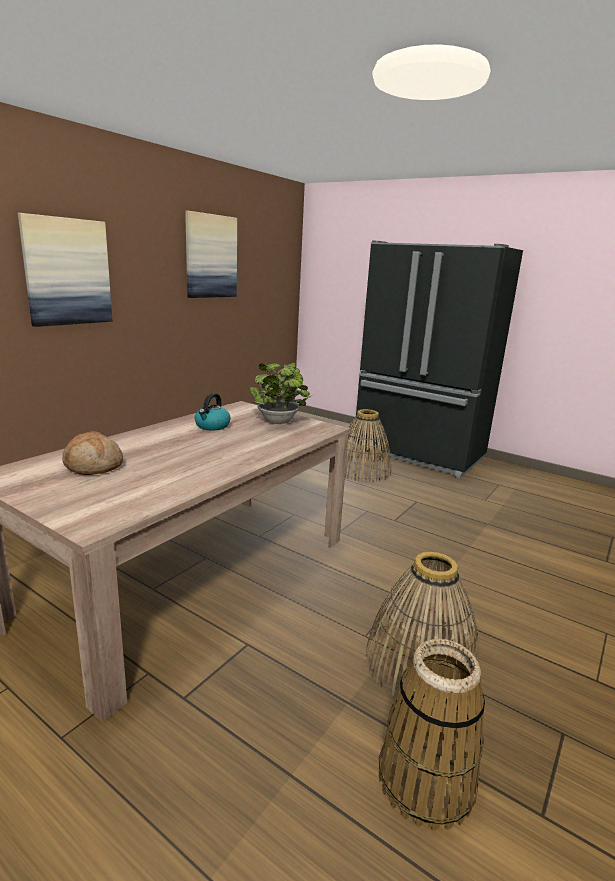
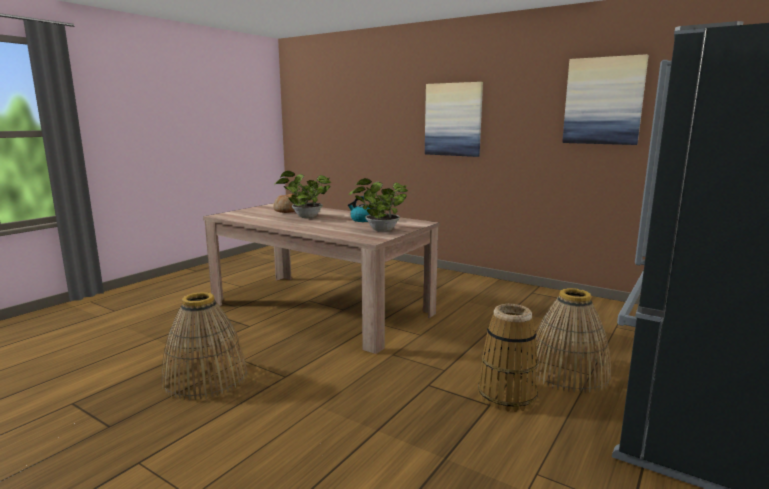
camera: 90 degrees right, 5 degrees down
basket [379,639,485,831] -> basket moved to [478,304,538,412]
none -> potted plant [274,171,331,218]

